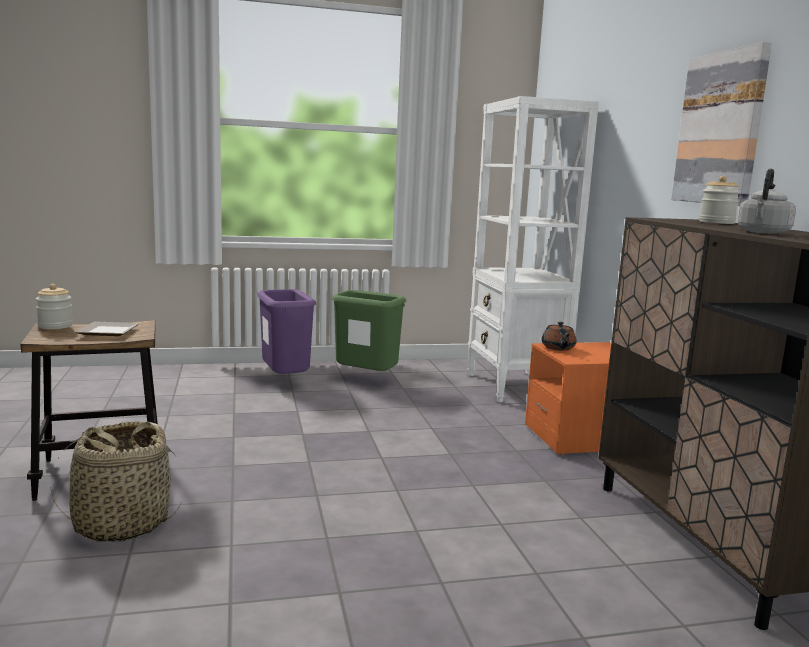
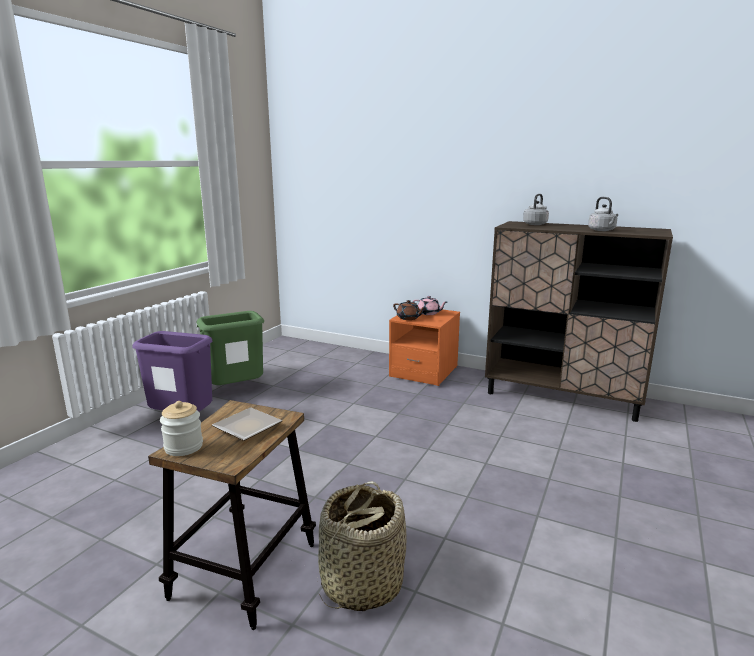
camera: 50 degrees left, 5 degrees up
white bookcase [468,96,599,402] -> none
picture [671,42,772,206] -> none
jar [699,176,740,224] -> grey kettle [523,194,549,225]
none -> pink teapot [413,296,447,315]

